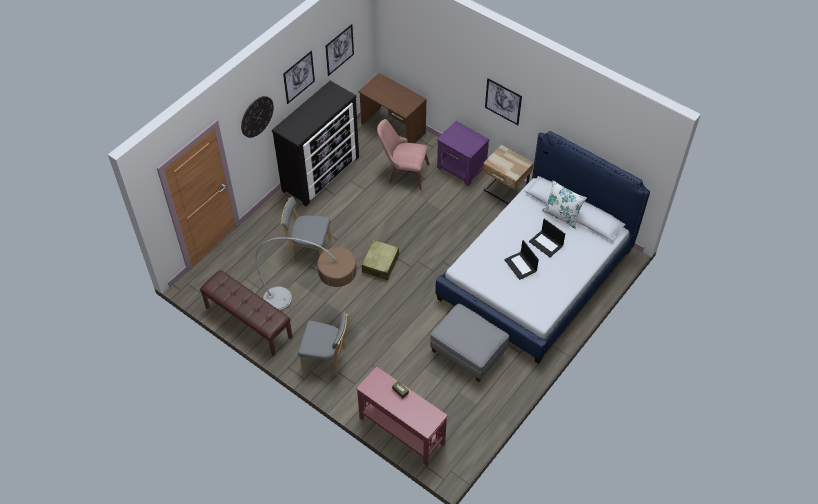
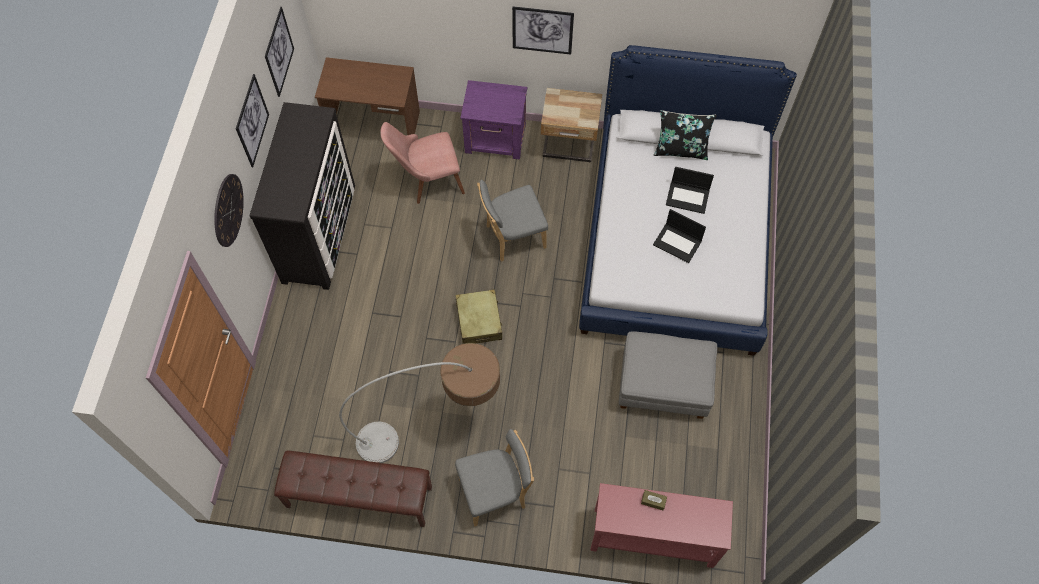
camera: 30 degrees left, 10 degrees up
grey chair [281,196,332,260] -> grey chair moved to [477,180,548,261]
white pillow [542,180,587,229] -> black pillow [654,110,717,160]

